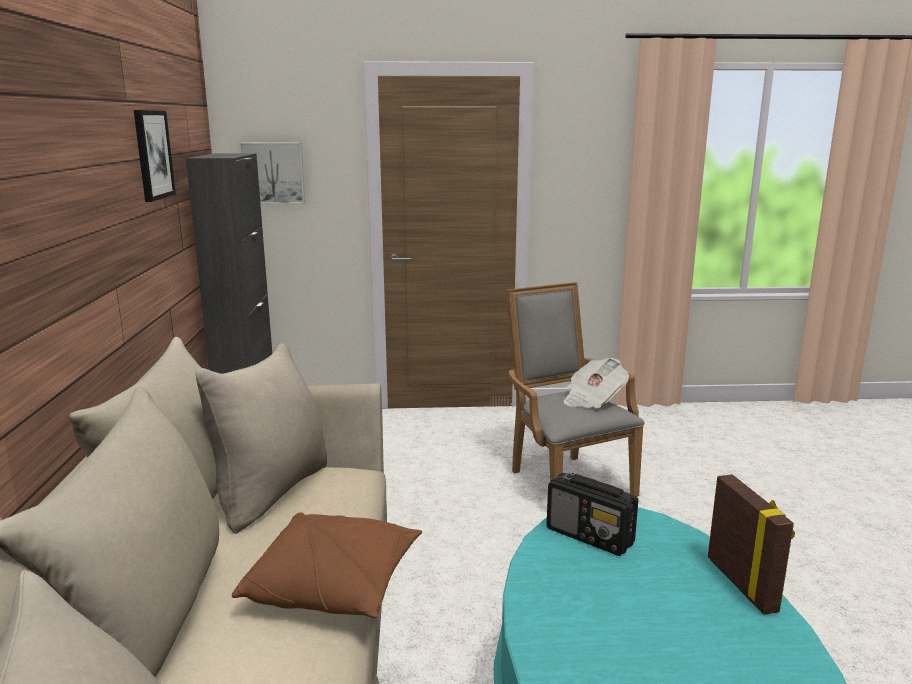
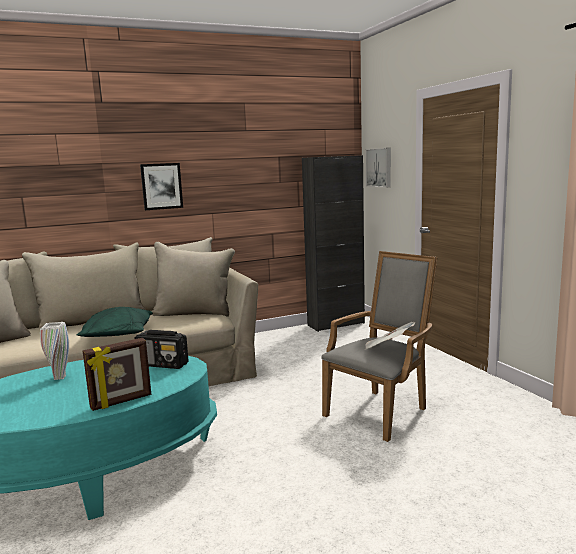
camera: 70 degrees right, 5 degrees down
picture [134,110,176,202] -> picture moved to [140,163,183,210]
brown pillow [232,513,422,618] -> green pillow [77,307,153,337]
radio [546,473,638,556] -> radio turned 90 degrees counterclockwise [134,330,189,369]
none -> white vase [40,322,69,380]

